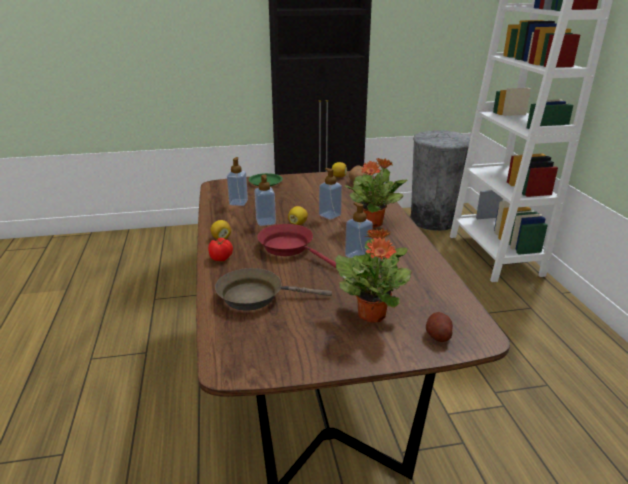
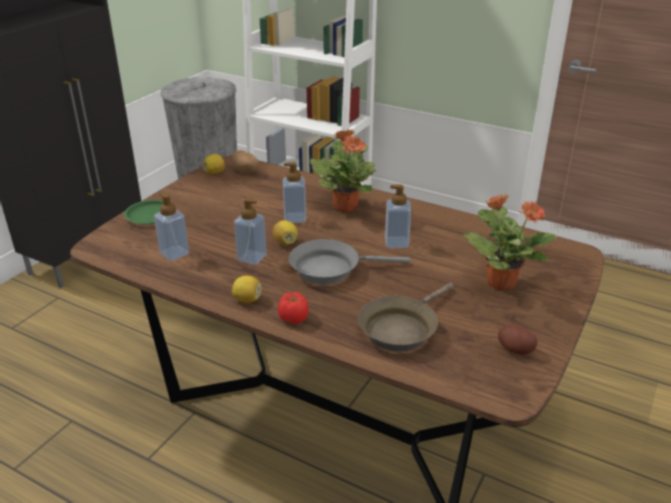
camera: 50 degrees left, 5 degrees up
red frying pan [257,224,336,268] -> grey frying pan [289,239,410,285]
potato [426,312,453,342] -> potato moved to [498,324,538,355]

